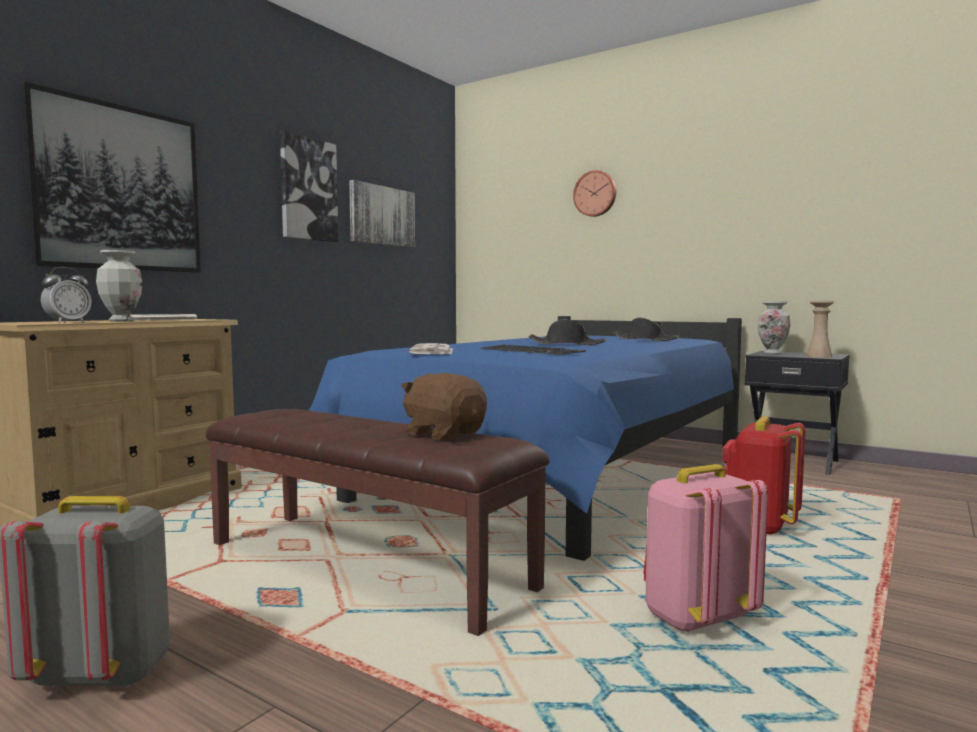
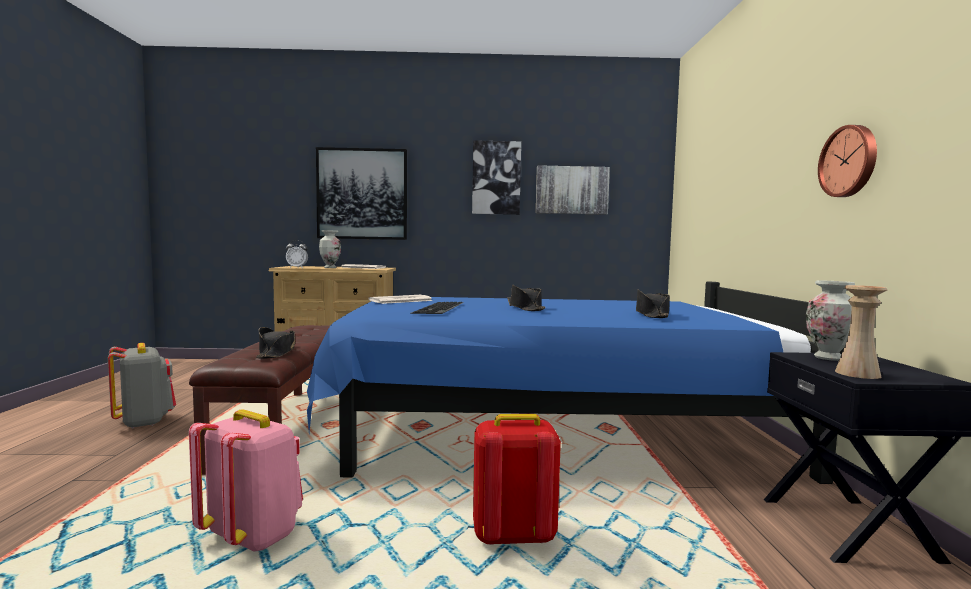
camera: 55 degrees right, 0 degrees up
brown plush toy [401,373,487,440] -> black hat [256,327,295,358]
wall clock [573,170,616,217] -> wall clock moved to [818,125,877,197]

